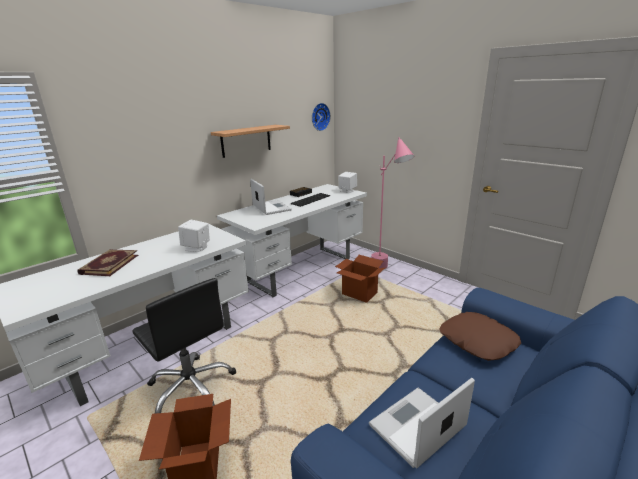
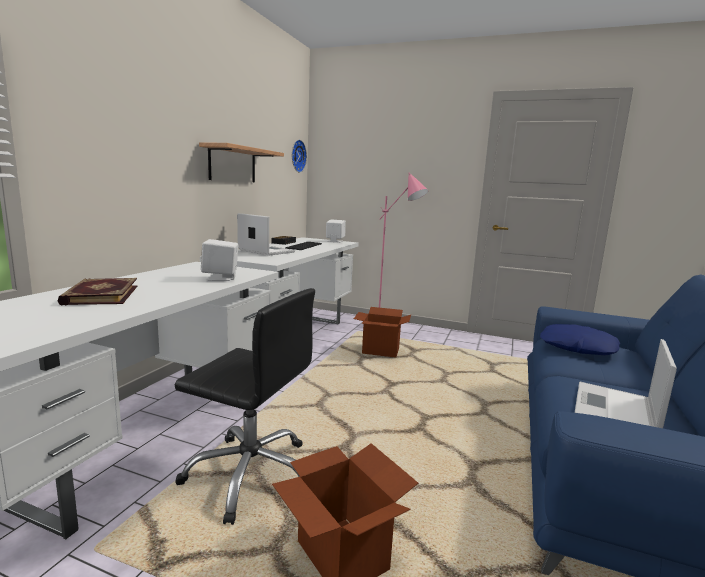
camera: 25 degrees left, 10 degrees down
brown pillow [440,312,521,361] -> blue pillow [540,324,620,355]

